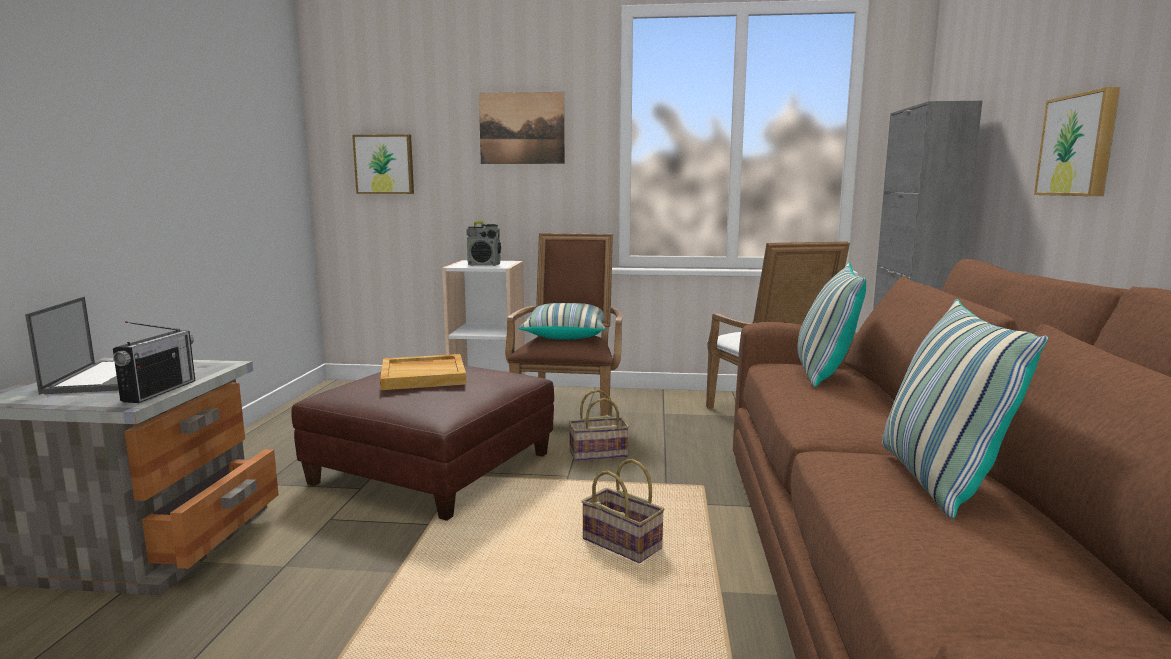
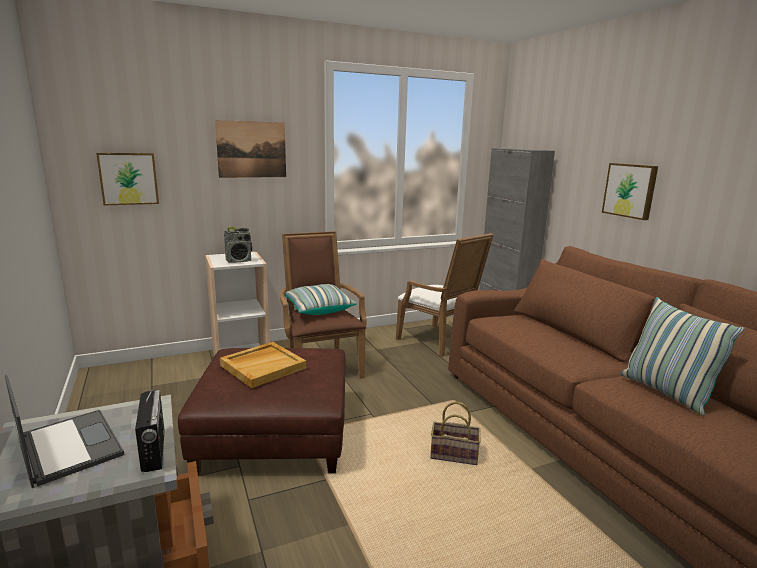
camera: 30 degrees left, 5 degrees up
basket [569,390,629,461] -> none
pillow [798,262,866,387] -> none

